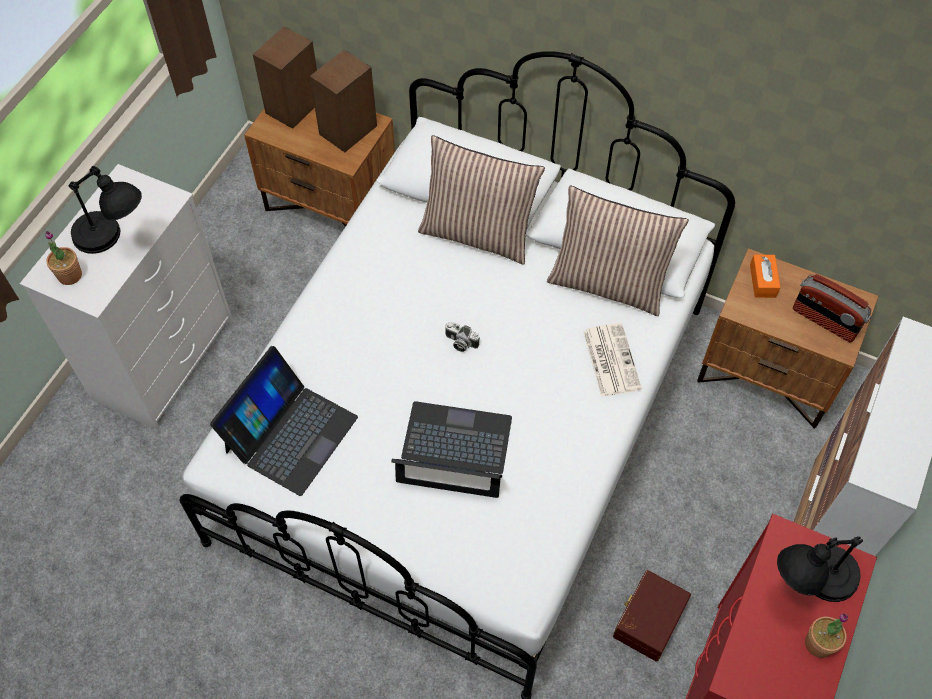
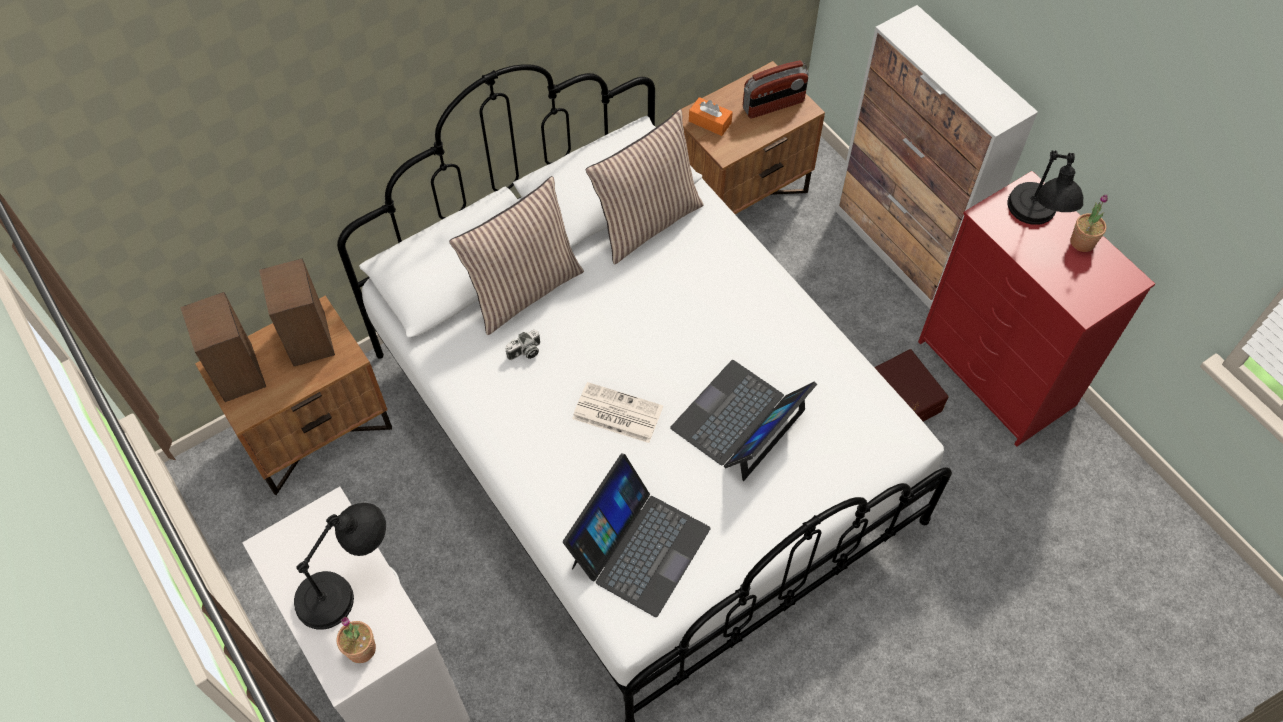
camera: 60 degrees left, 0 degrees up
laptop [210,346,358,496] -> laptop turned 60 degrees clockwise [563,453,711,617]
camera [445,322,480,352] -> camera moved to [505,330,540,360]
newspaper [583,323,642,397] -> newspaper moved to [572,382,663,443]

